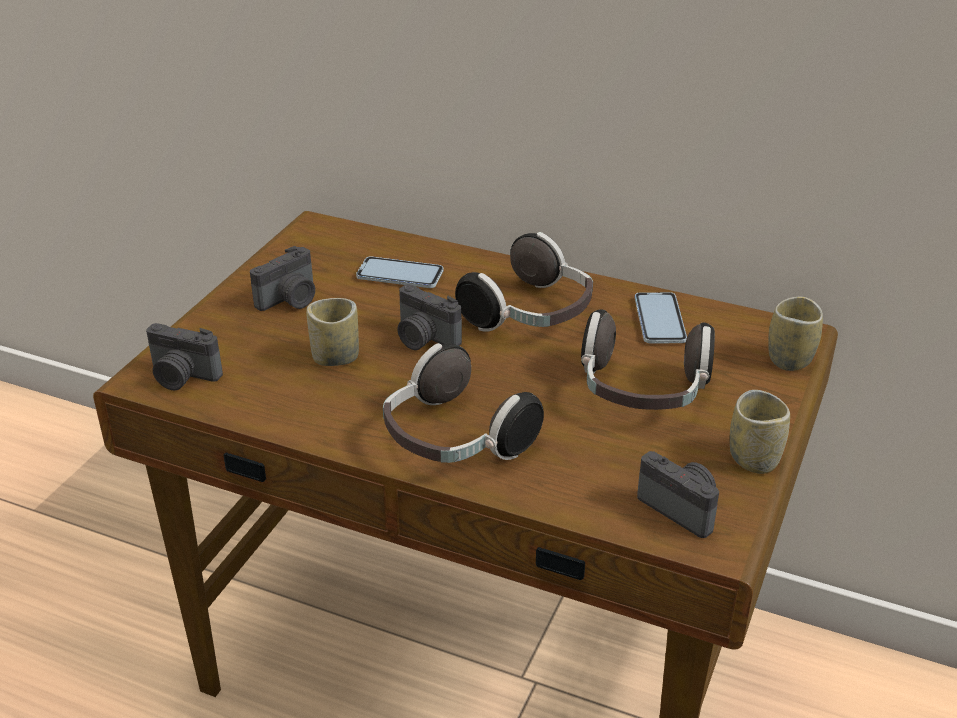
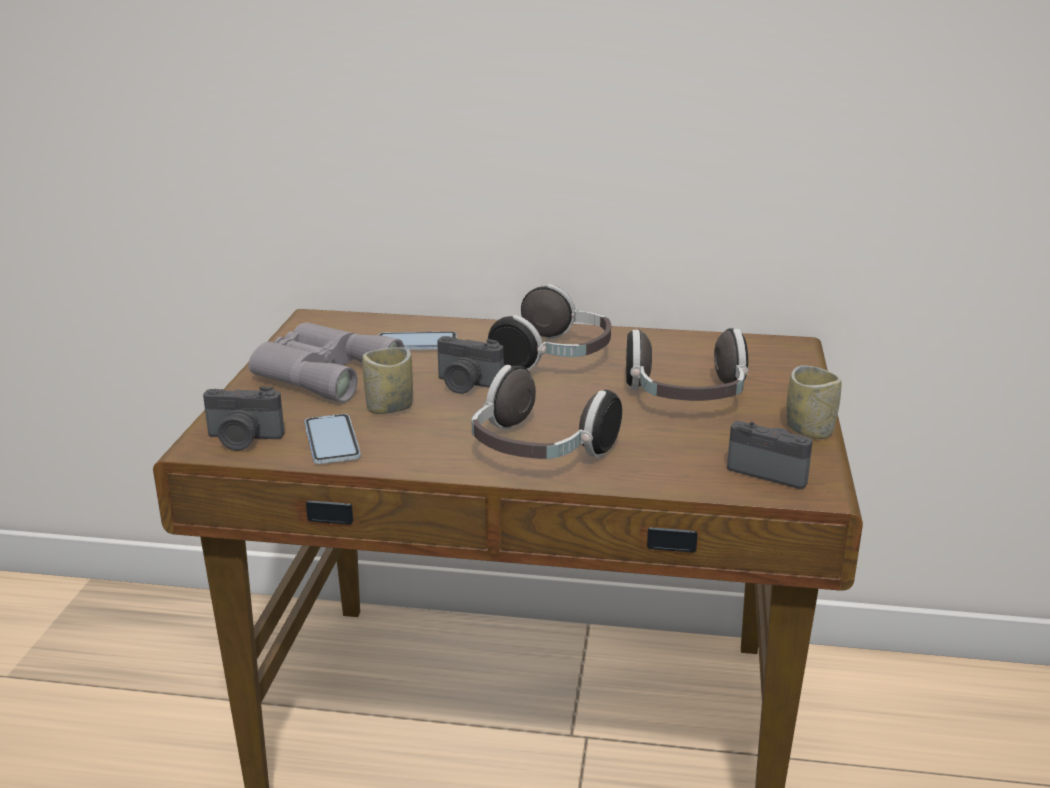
camera: 15 degrees left, 10 degrees down
camera [250,246,315,311] -> grey binoculars [249,323,405,403]
phone [635,292,687,343] -> phone moved to [305,414,361,464]
cup [768,297,823,371] -> none

